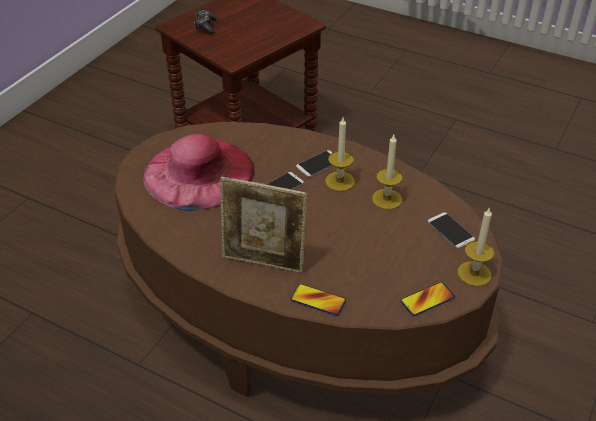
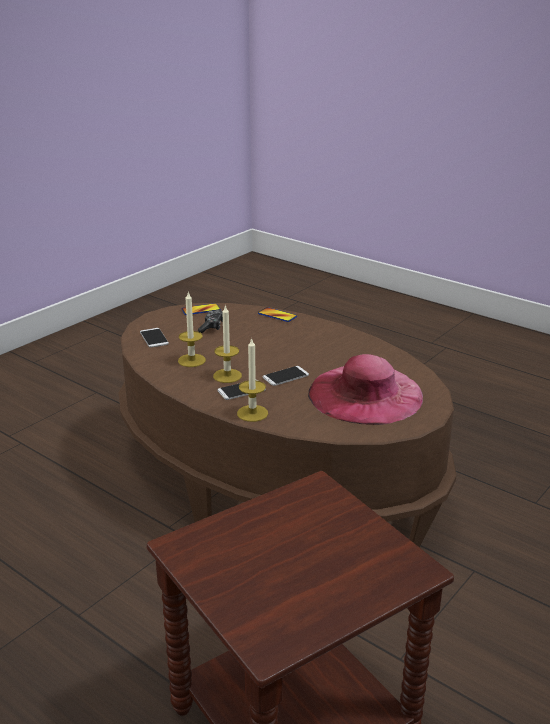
camera: 170 degrees left, 15 degrees down
game controller [194,10,217,34] -> game controller moved to [198,310,223,333]
picture frame [220,176,308,273] -> none
candle [458,207,494,286] -> candle moved to [237,337,268,422]

